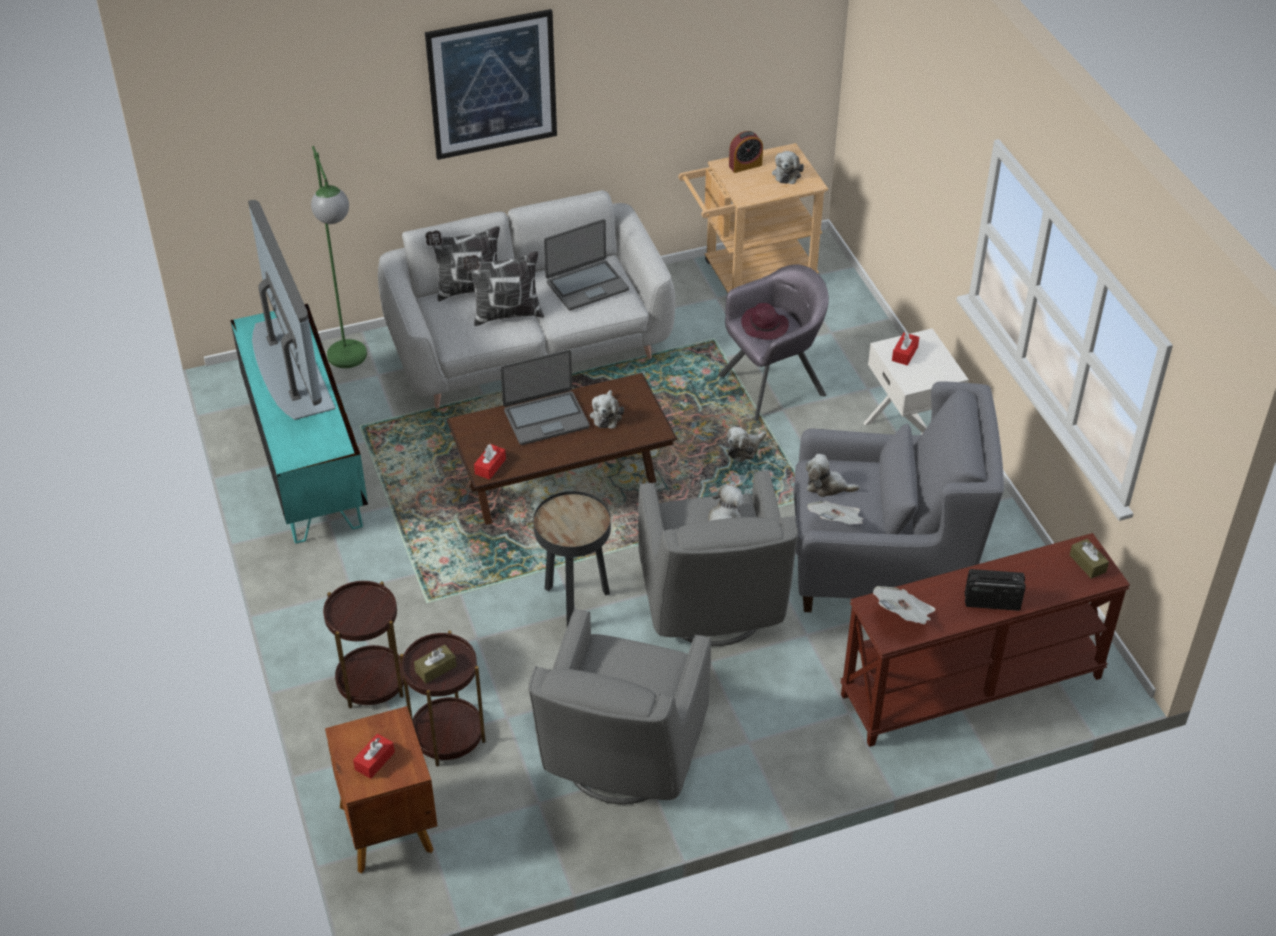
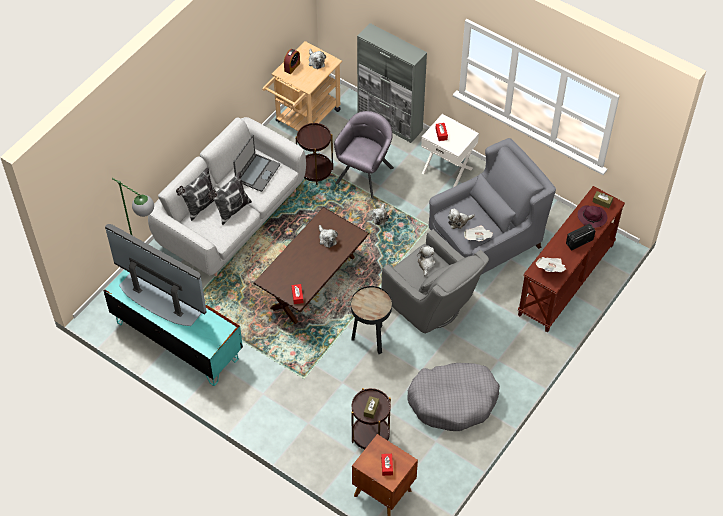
camera: 35 degrees left, 10 degrees up
brown side table [323,581,404,709] -> brown side table moved to [295,122,333,185]
picture [425,9,557,160] -> none
laptop [500,349,590,445] -> none
grey armchair [528,608,711,804] -> grey dog bed [407,363,500,431]
purple hat [741,303,789,340] -> purple hat moved to [578,205,607,228]
none -> grey cabinet [357,23,427,143]

